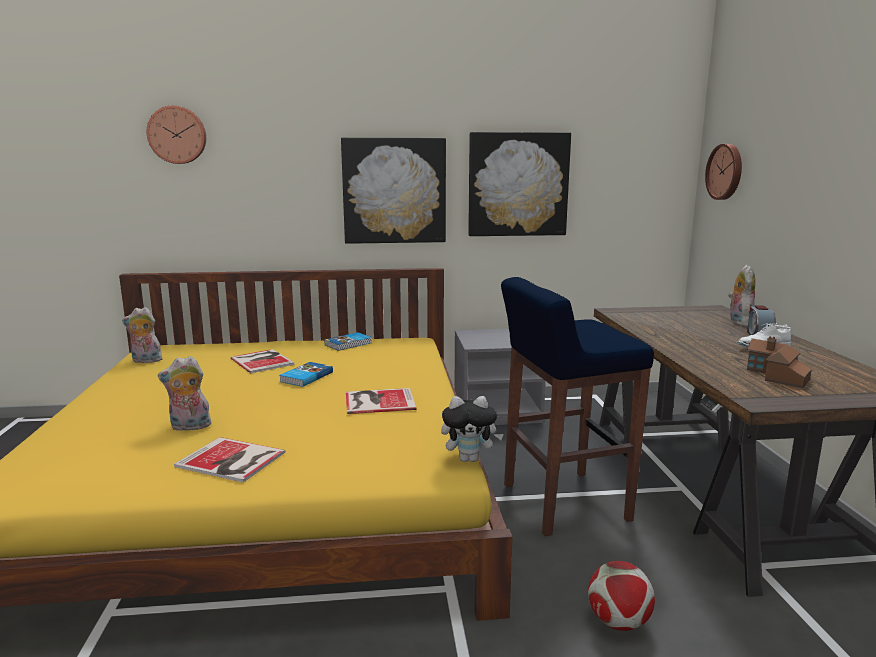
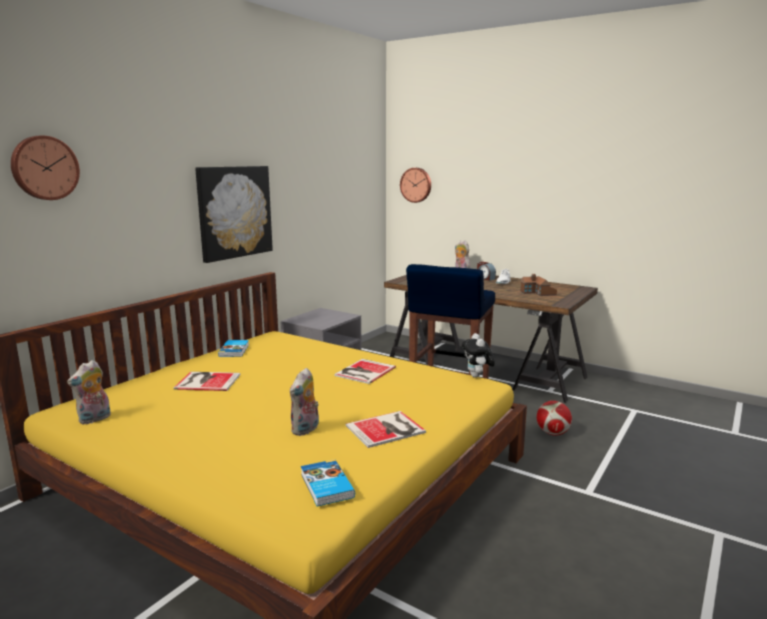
camera: 50 degrees left, 0 degrees up
book [279,362,333,387] -> book moved to [301,459,355,507]
plush toy [441,396,504,462] -> plush toy turned 135 degrees clockwise [462,333,495,378]
picture [468,132,571,236] -> none

